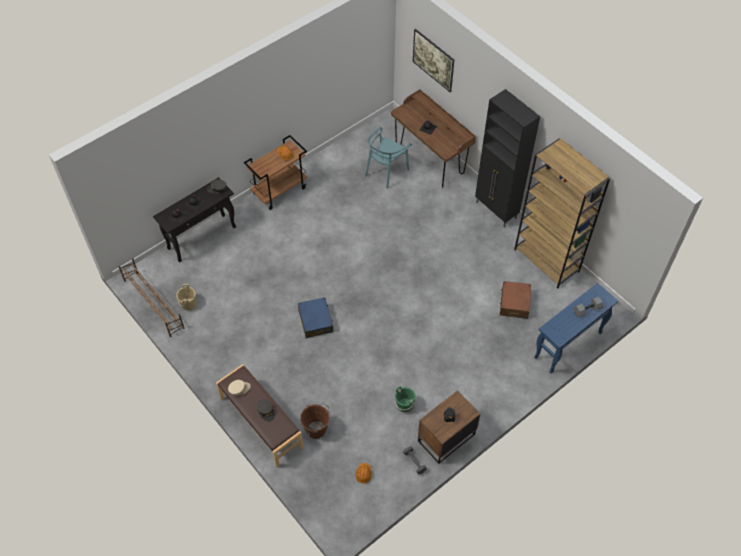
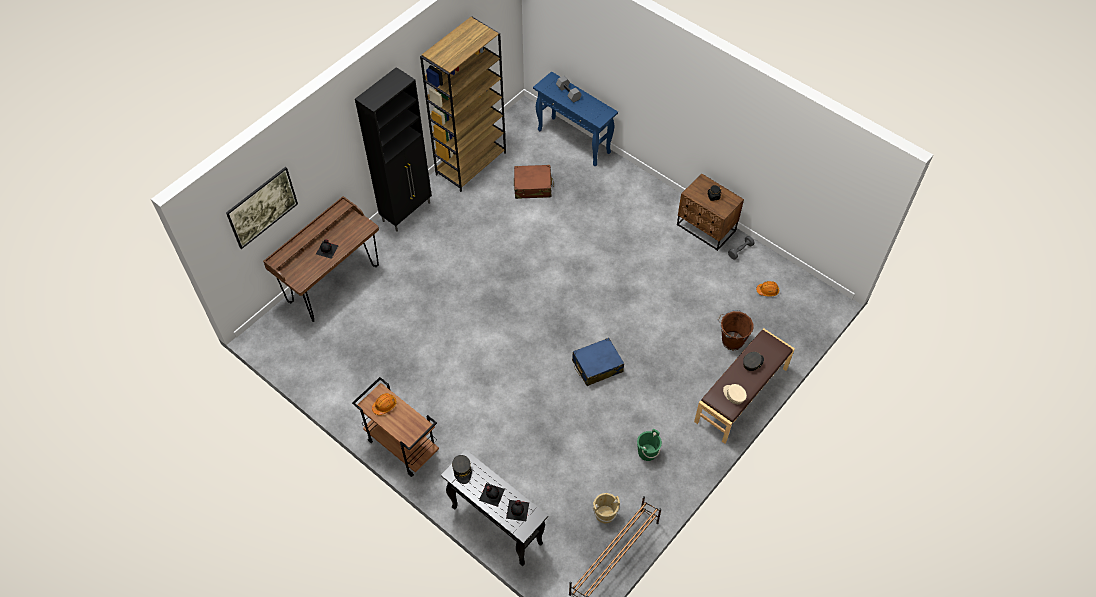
camera: 100 degrees left, 0 degrees up
turquoise chair [365,127,412,189] -> none
green bucket [395,386,416,412] -> green bucket moved to [637,429,662,461]

